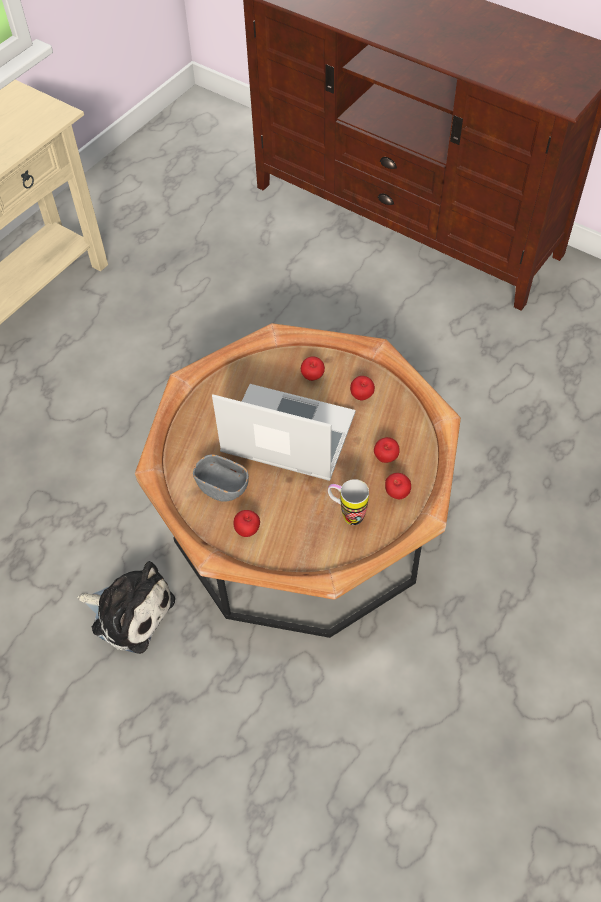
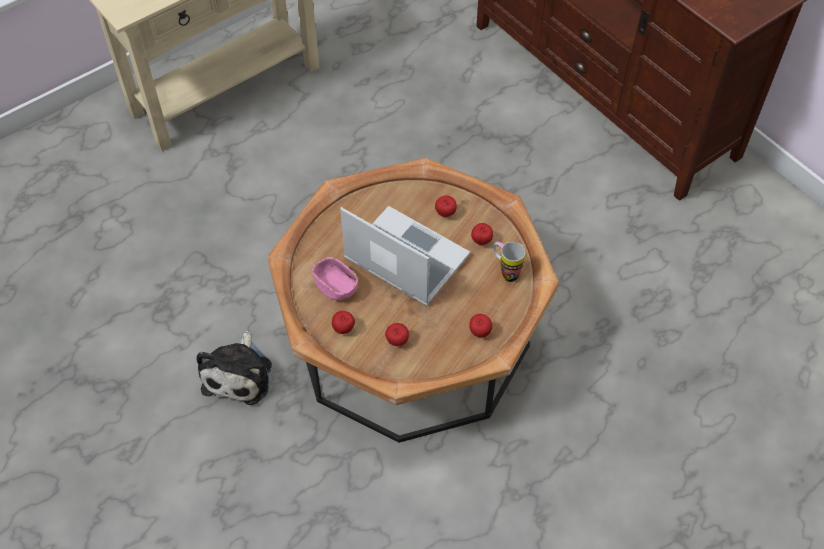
camera: 15 degrees right, 0 degrees up
plush toy [77,561,175,654] -> plush toy turned 60 degrees clockwise [196,331,272,405]
grey bowl [193,454,249,502] -> pink bowl [312,257,358,300]
mug [328,479,369,525] -> mug moved to [493,242,525,282]
apple [374,437,400,463] -> apple moved to [385,323,409,346]

